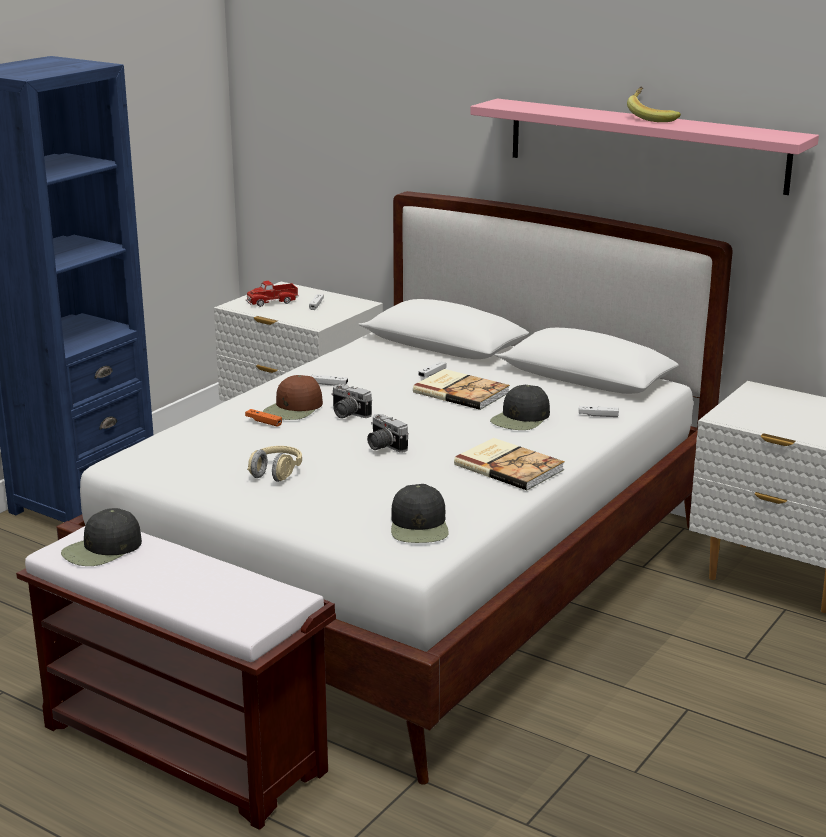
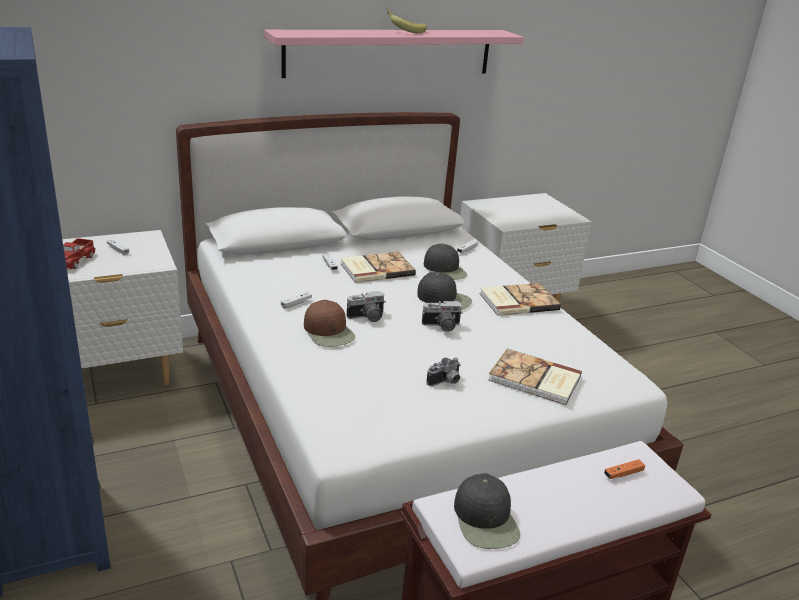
camera: 60 degrees left, 5 degrees up
orange game controller [245,409,282,427] -> orange game controller moved to [604,459,645,479]
beige headphones [247,446,302,482] -> camera [426,357,461,386]
black cap [391,484,449,543] -> black cap moved to [417,272,472,310]
none -> book [488,349,582,405]

